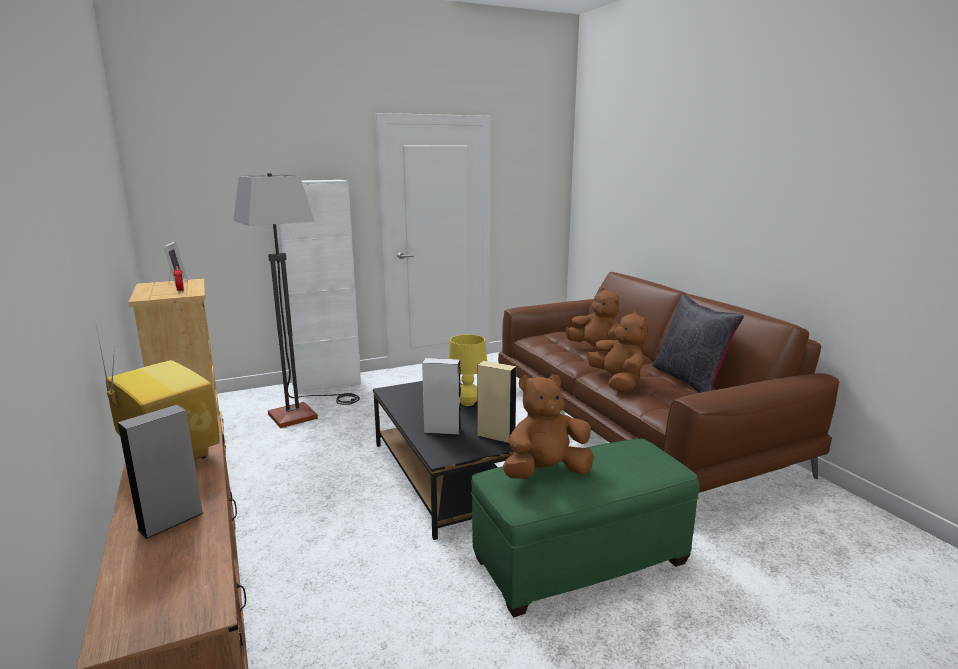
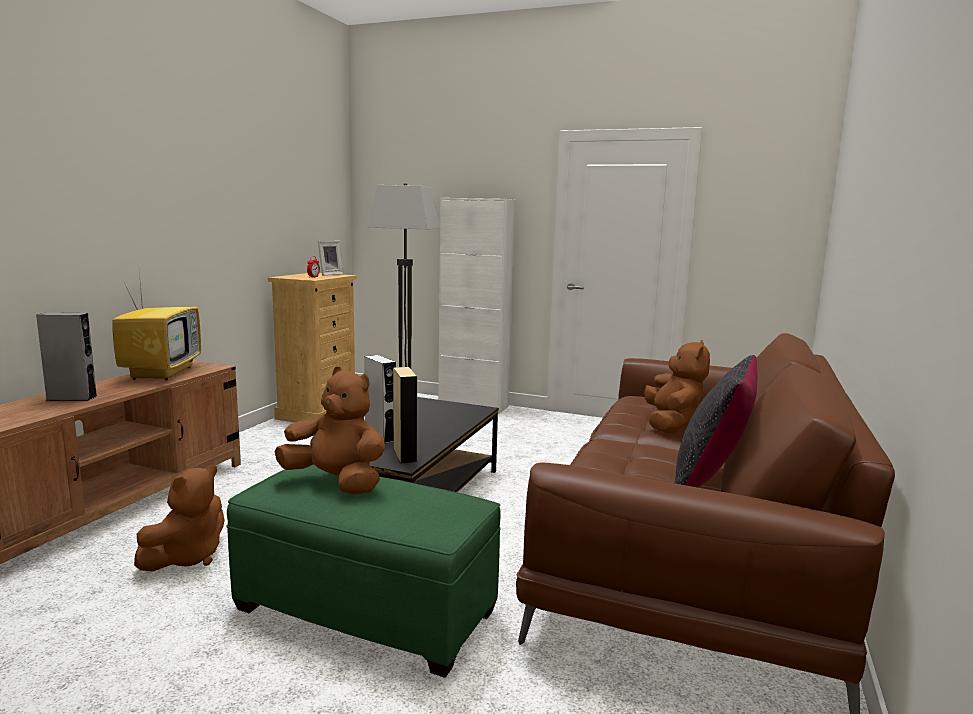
camera: 45 degrees right, 5 degrees down
yellow table lamp [448,334,487,406] -> none
brown plush toy [587,310,647,392] -> brown plush toy moved to [134,465,225,571]

